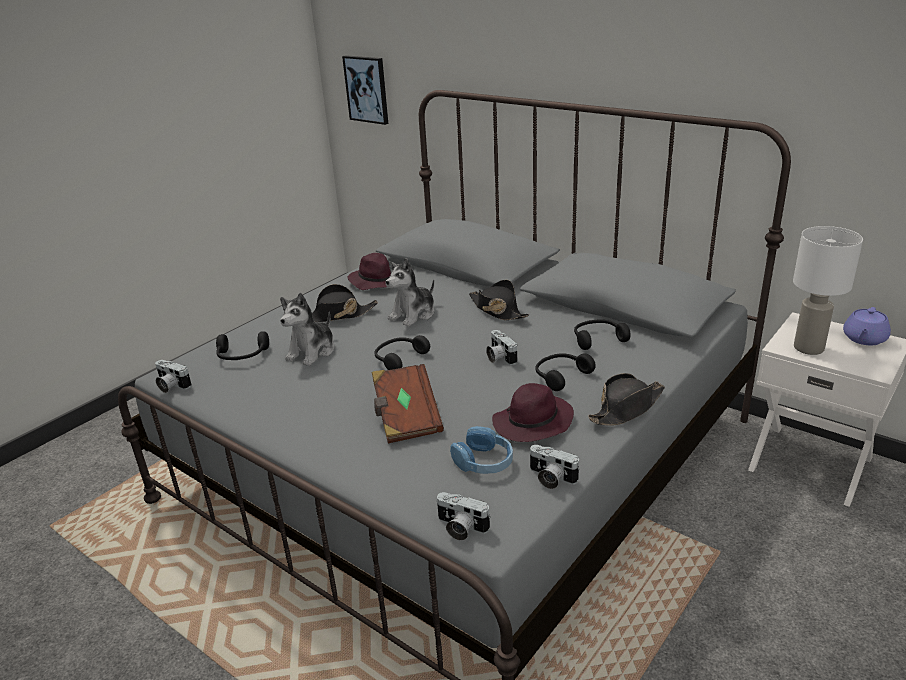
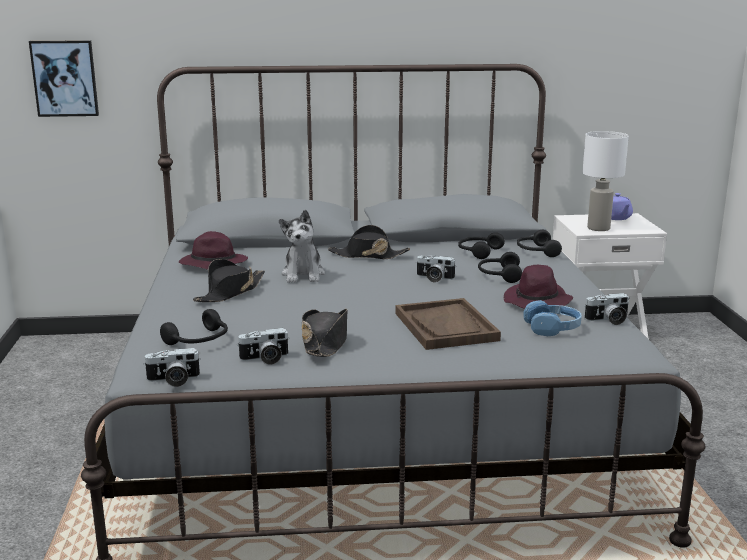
camera: 45 degrees left, 10 degrees down
plush toy [280,293,335,366] -> none
brown book [372,364,444,444] -> brown tray [396,298,501,350]
black headphones [375,335,430,370] -> black headphones moved to [517,230,562,257]
camera [436,492,491,541] -> camera moved to [237,328,290,365]
black hat [588,373,665,426] -> black hat moved to [302,309,348,357]

